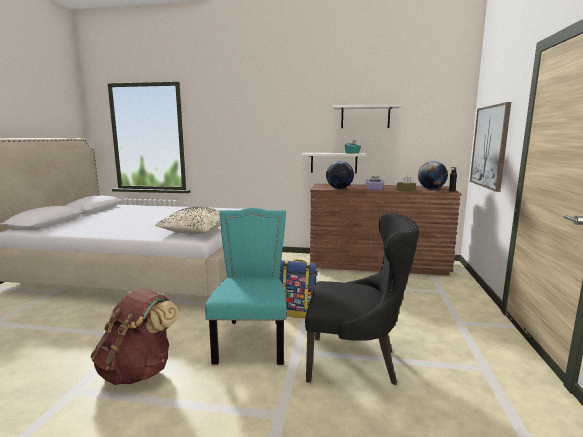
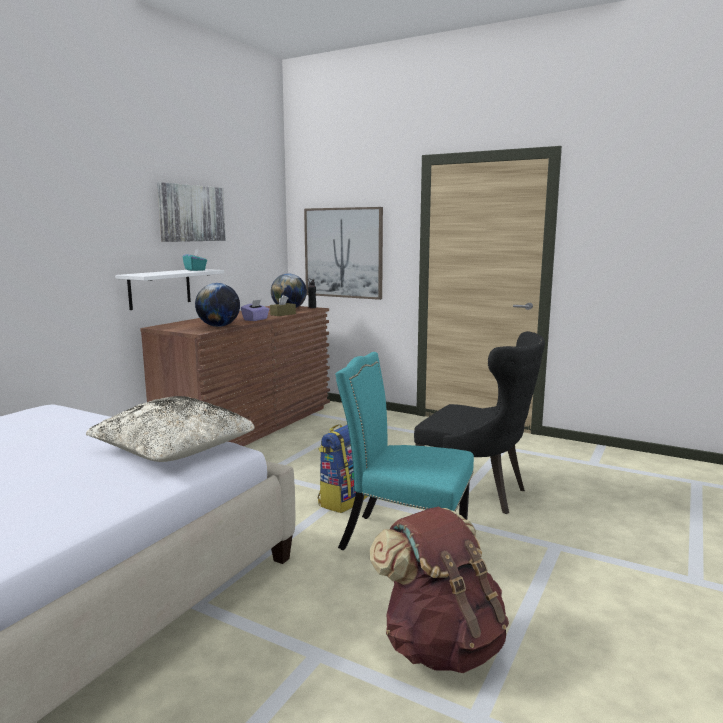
camera: 70 degrees left, 0 degrees up
black chair [305,212,419,385] -> black chair turned 90 degrees clockwise [414,331,545,514]
white shelf [333,104,402,128] -> picture [157,182,226,242]

